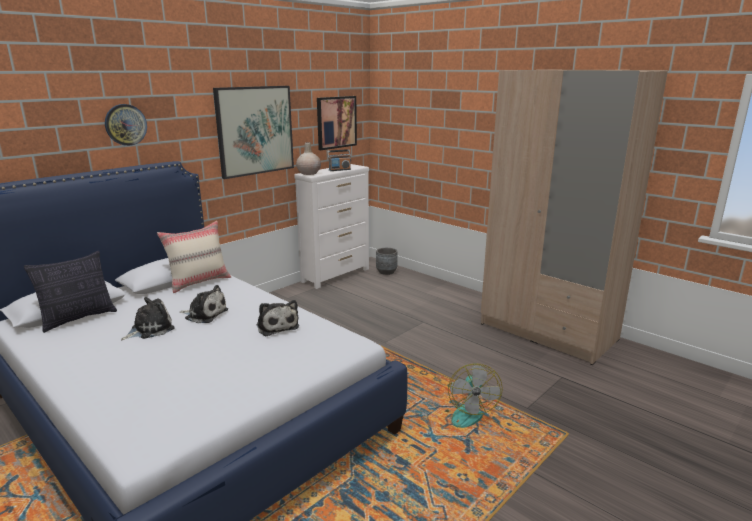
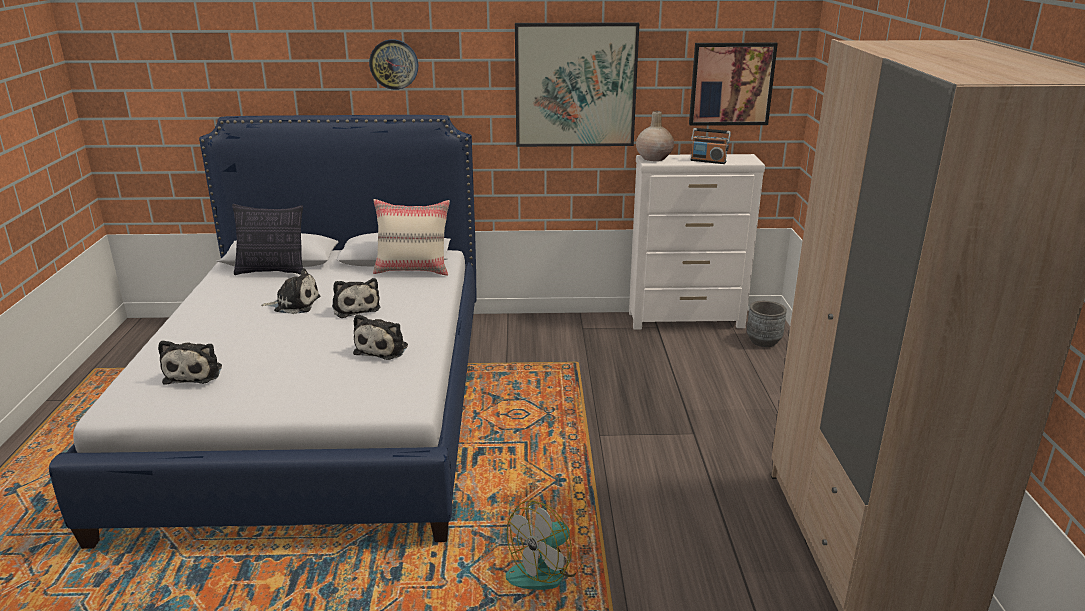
camera: 45 degrees right, 5 degrees up
none -> plush toy [158,340,222,384]

